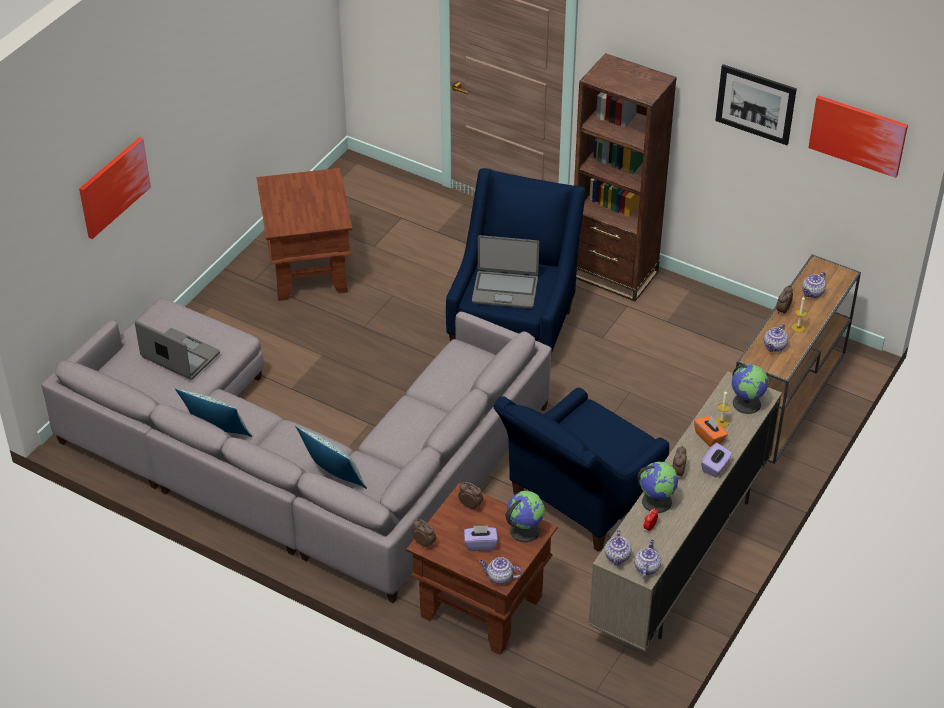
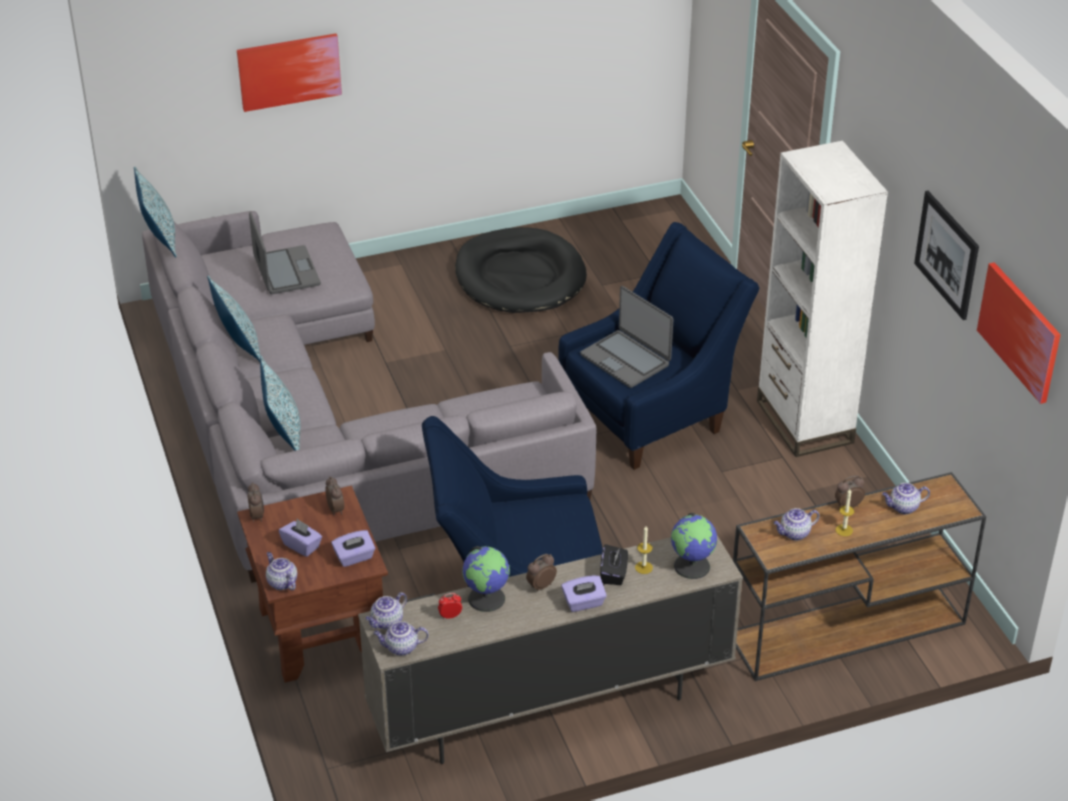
camera: 40 degrees right, 5 degrees down
brown side table [257,168,352,301] -> black dog bed [455,227,587,313]
globe [505,491,545,542] -> purple tissue box [331,530,375,567]
brown bookcase [574,53,677,302] -> white bookcase [757,141,888,457]
teapot [634,539,661,579] -> teapot turned 150 degrees counterclockwise [373,621,429,656]
orange tissue box [694,416,728,447] -> black tissue box [600,544,628,585]
none -> pillow [134,166,177,257]

